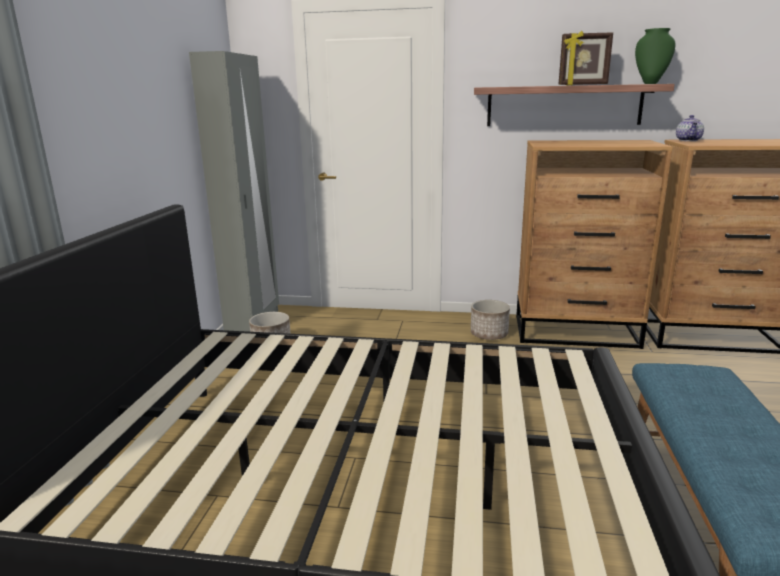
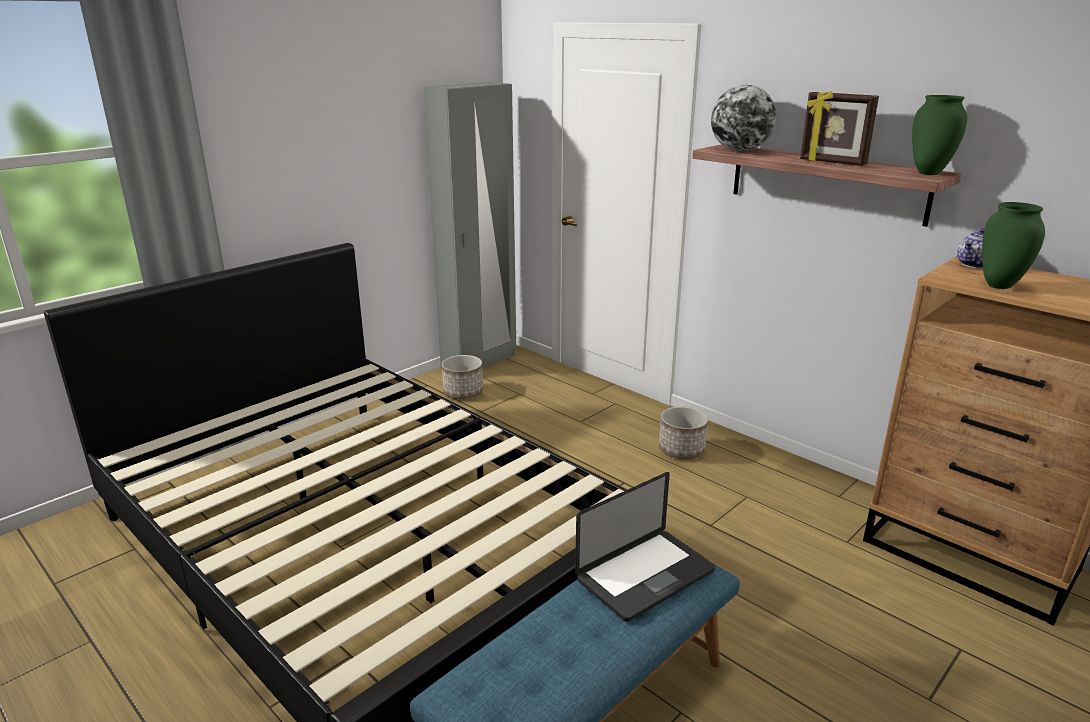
camera: 35 degrees right, 5 degrees up
brown dresser [516,140,673,349] -> none
none -> laptop [575,472,716,622]
none -> globe [711,85,777,152]
none -> green vase [982,202,1045,289]

